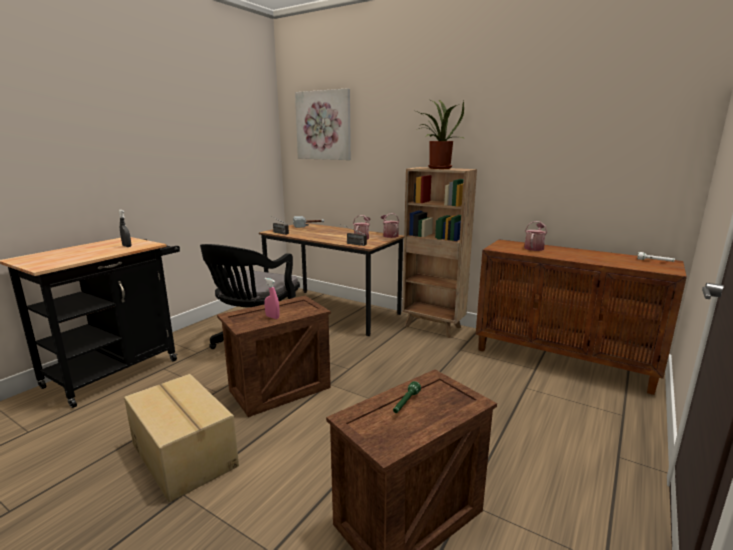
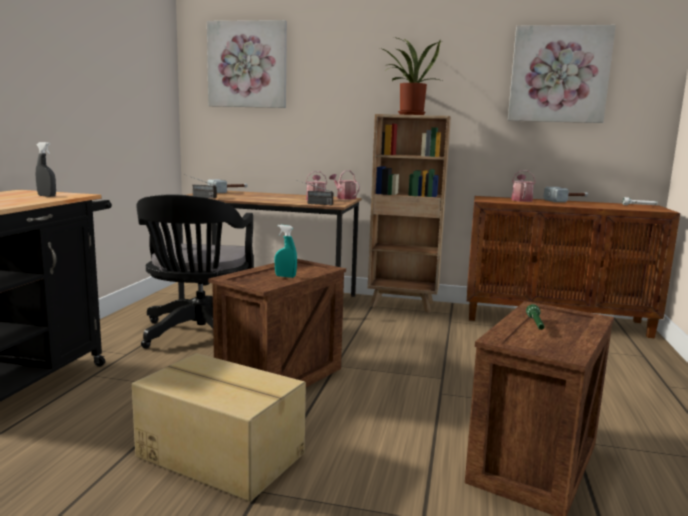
camera: 20 degrees left, 5 degrees down
pink spray bottle [264,278,280,319] -> turquoise spray bottle [275,225,297,278]
none -> picture [508,25,616,123]
none -> hammer [544,187,588,202]

